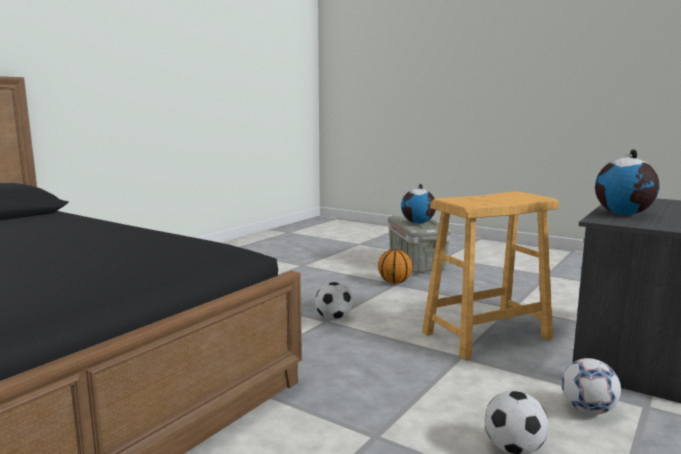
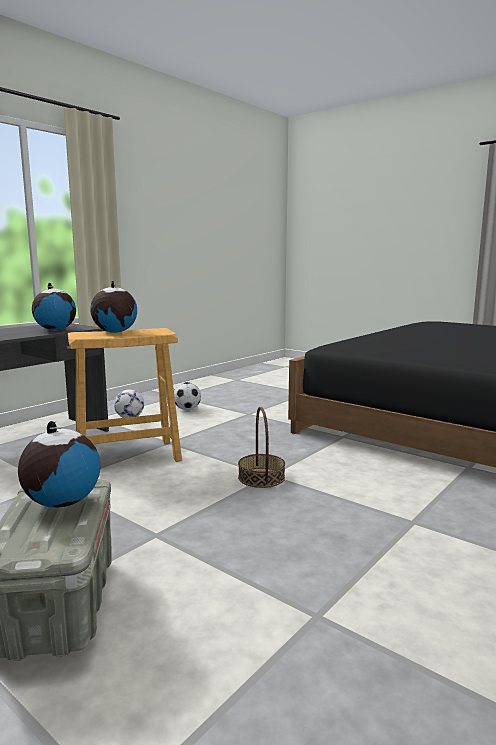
camera: 175 degrees left, 0 degrees up
football [315,282,353,320] -> basket [238,407,285,488]
basketball [378,249,413,284] -> none
none -> globe [90,280,137,333]

